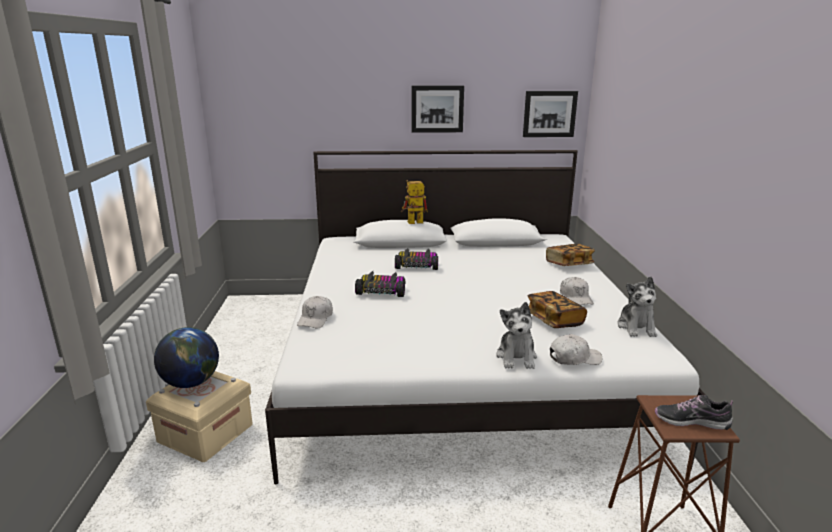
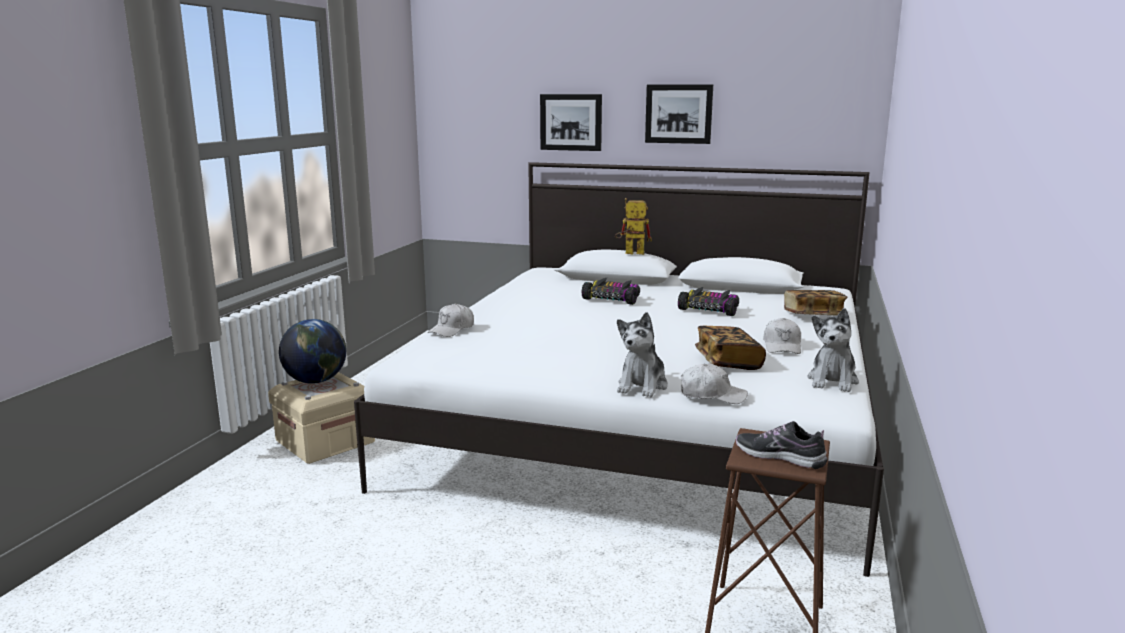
camera: 20 degrees right, 5 degrees down
toy car [355,271,406,297] -> toy car moved to [678,287,739,316]
picture [523,91,578,137] -> picture moved to [540,94,602,151]

